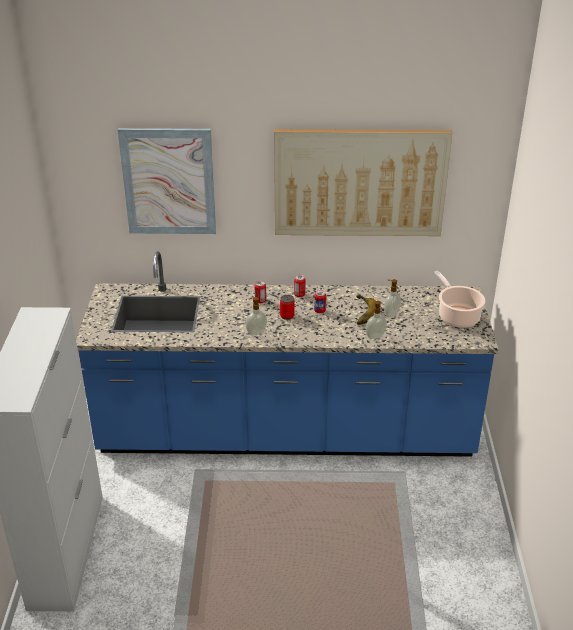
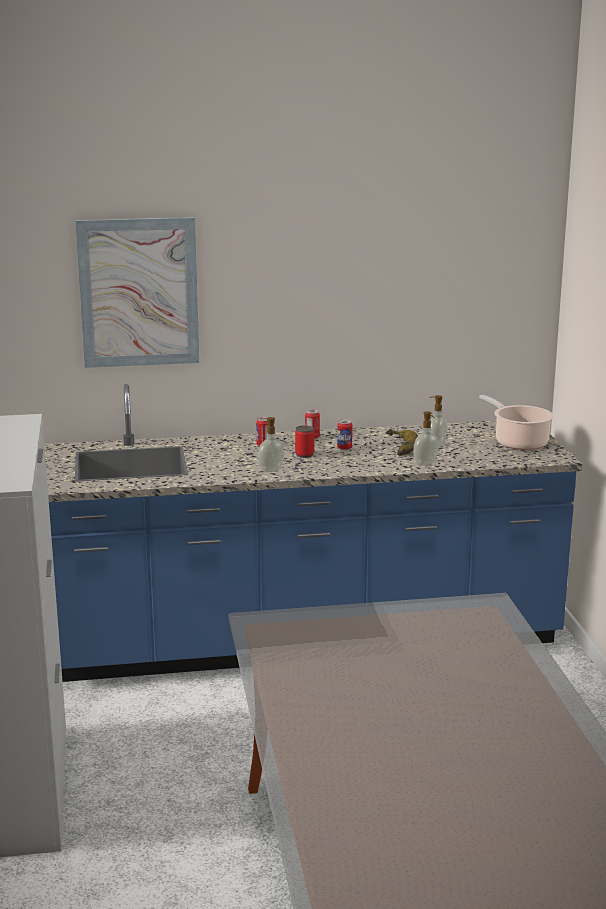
camera: 10 degrees left, 15 degrees down
picture [274,129,452,236] -> none

